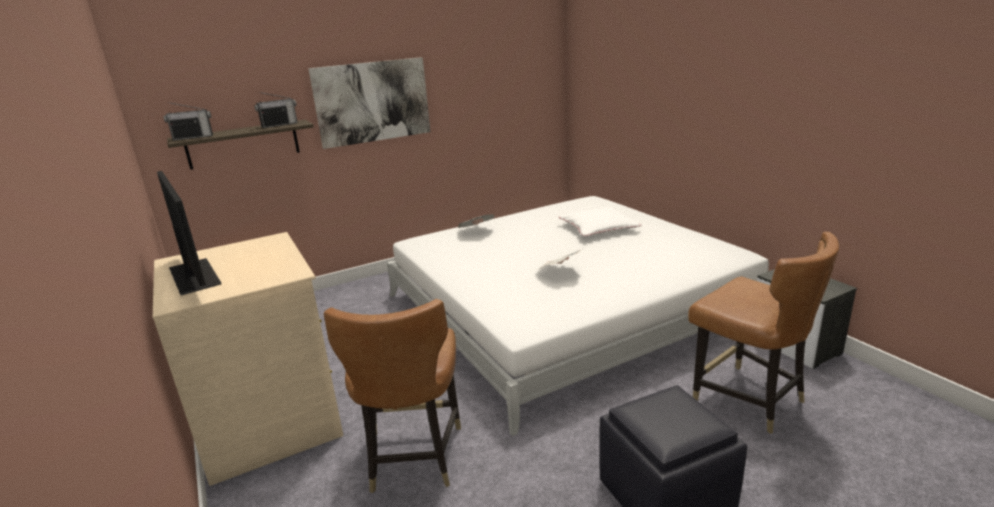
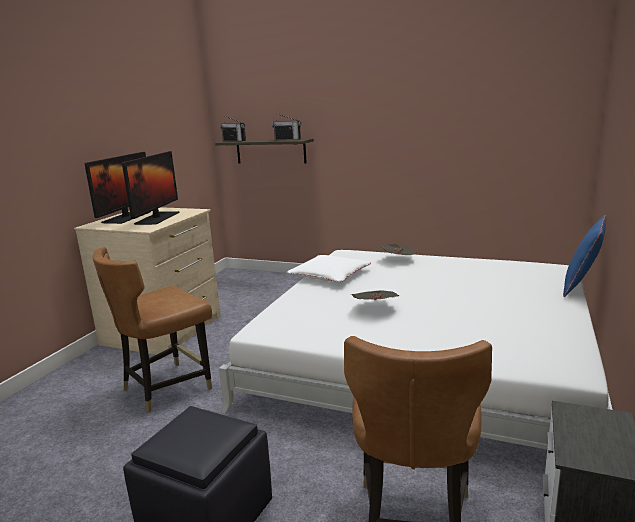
camera: 50 degrees right, 5 degrees down
picture [308,57,431,149] -> none
white pillow [559,207,642,236] -> white pillow moved to [286,255,371,282]
none -> monitor [122,151,180,225]
none -> blue pillow [563,215,606,297]

